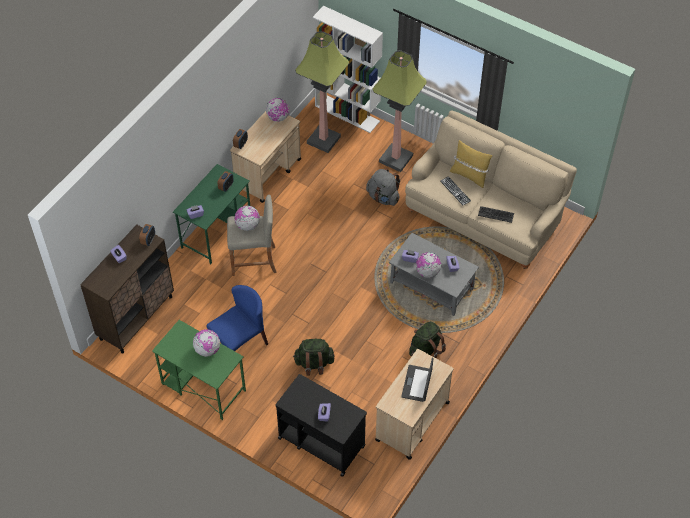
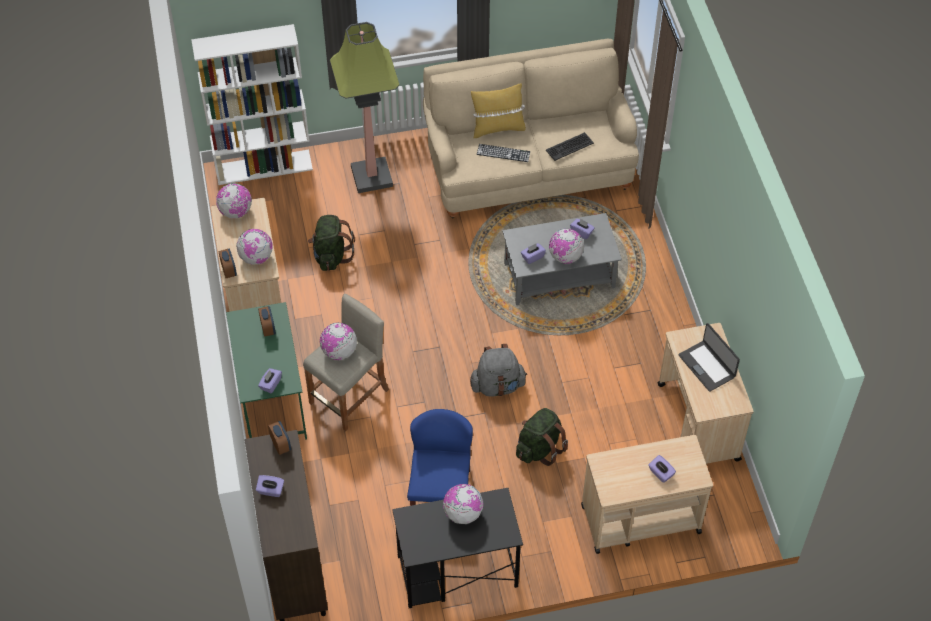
camera: 45 degrees left, 0 degrees up
green desk [152,320,246,420] -> black desk [392,488,523,608]
black cart [276,374,367,477] -> beige cart [581,435,713,554]
floor lamp [295,31,349,153] -> none
grey backpack [366,168,400,206] -> grey backpack moved to [470,344,527,397]
green backpack [409,321,446,359] -> green backpack moved to [308,215,355,271]
none -> globe [236,229,273,264]

